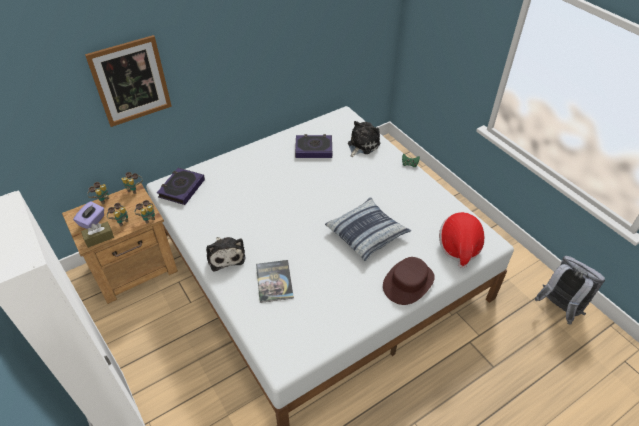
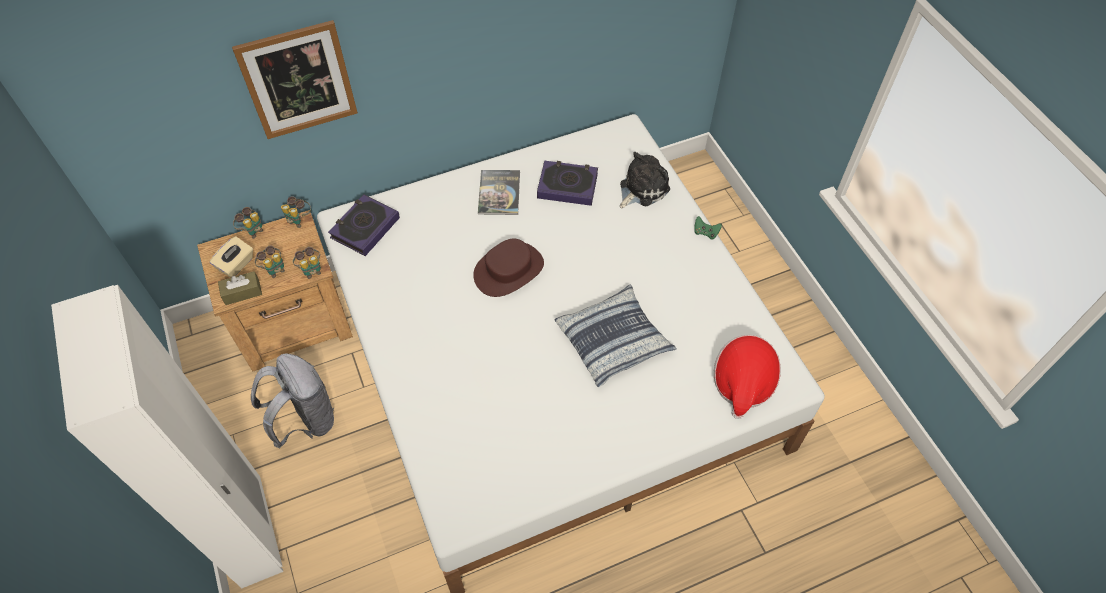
camera: 10 degrees right, 10 degrees up
purple tissue box [73,201,104,229] -> beige tissue box [210,236,253,278]
plush toy [206,237,246,271] -> none
book [256,260,294,303] -> book moved to [478,170,520,215]
brown hat [383,257,435,305] -> brown hat moved to [473,239,544,297]
grey backpack [535,256,605,324] -> grey backpack moved to [251,354,334,449]

